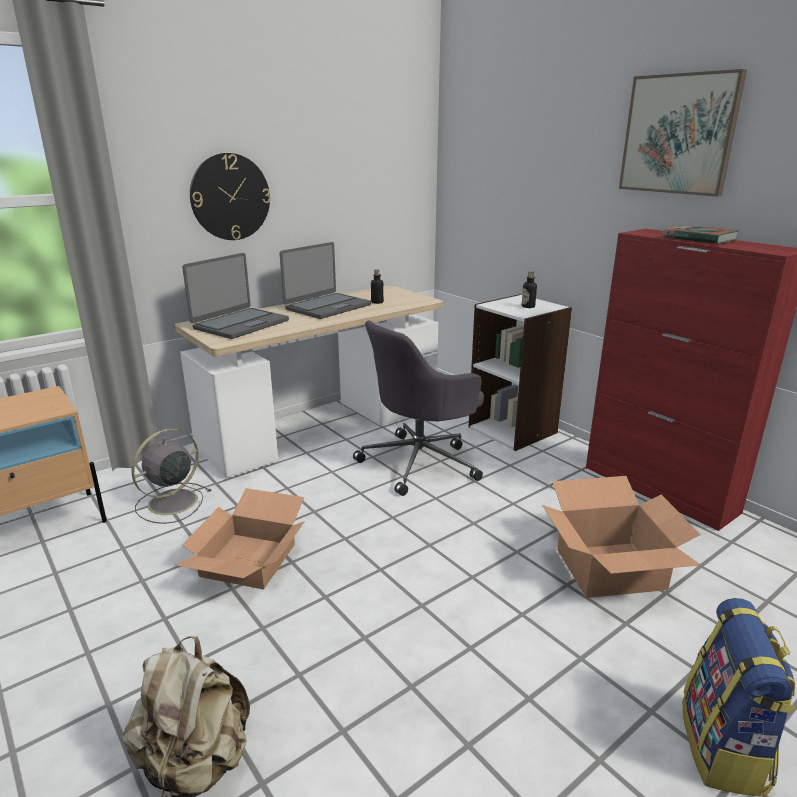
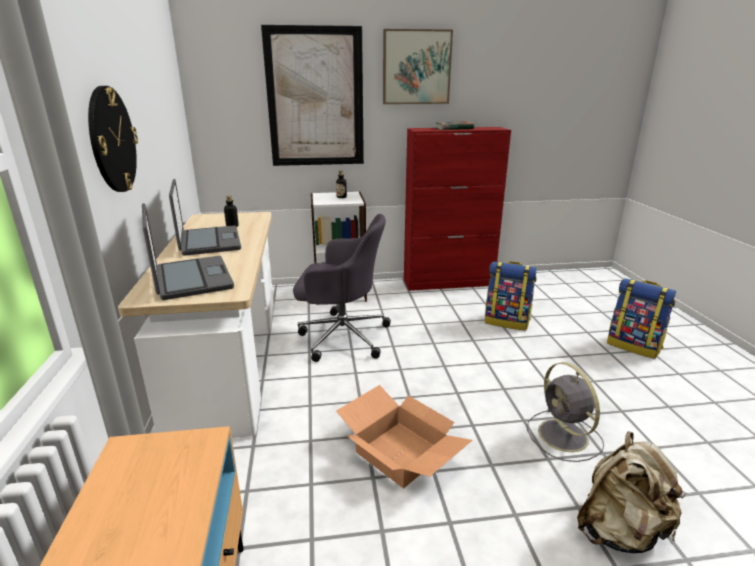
camera: 60 degrees left, 0 degrees up
grey fan [131,428,212,524] -> grey fan moved to [527,362,604,462]
grey office chair [353,320,484,496] -> grey office chair turned 75 degrees counterclockwise [293,214,391,362]
cardboard box [542,476,701,598] -> backpack [485,261,537,330]
none -> picture [261,25,364,166]

